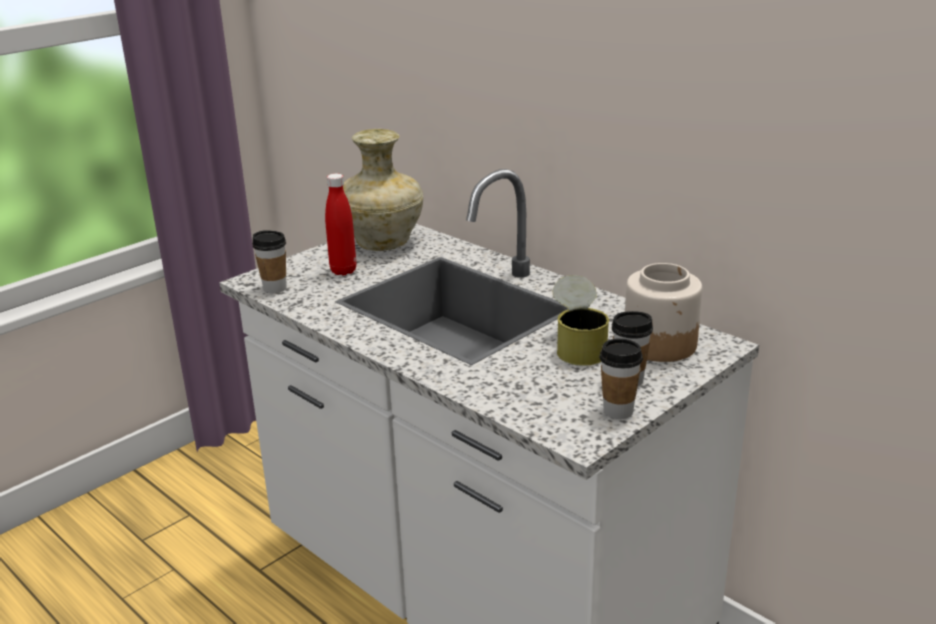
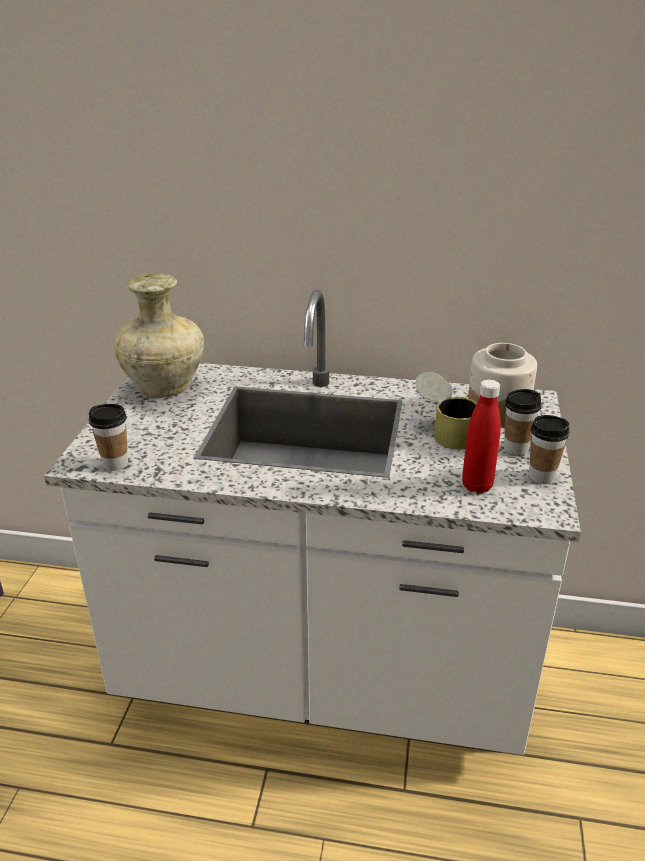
camera: 35 degrees left, 5 degrees up
red bottle [325,173,356,275] -> red bottle moved to [462,379,501,493]

